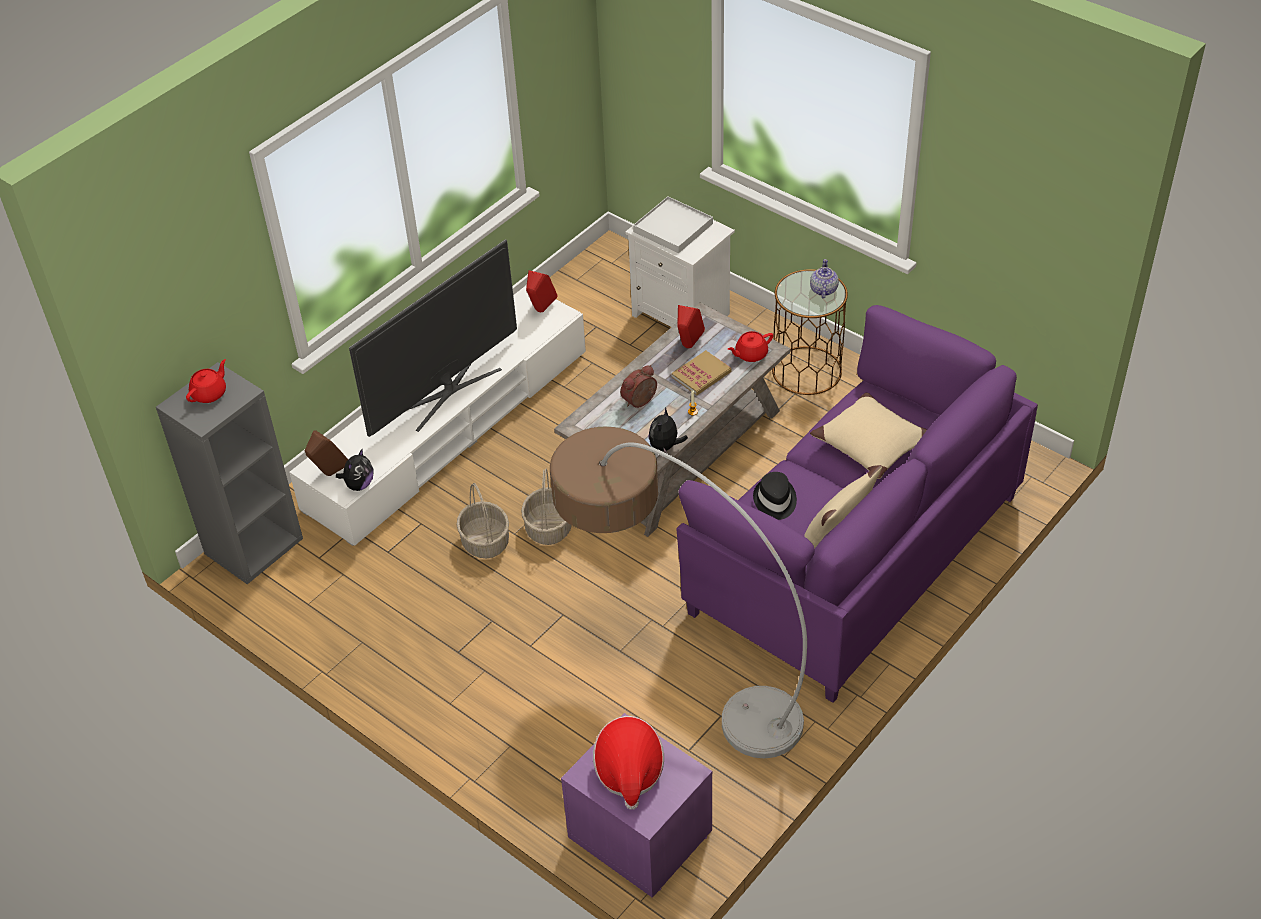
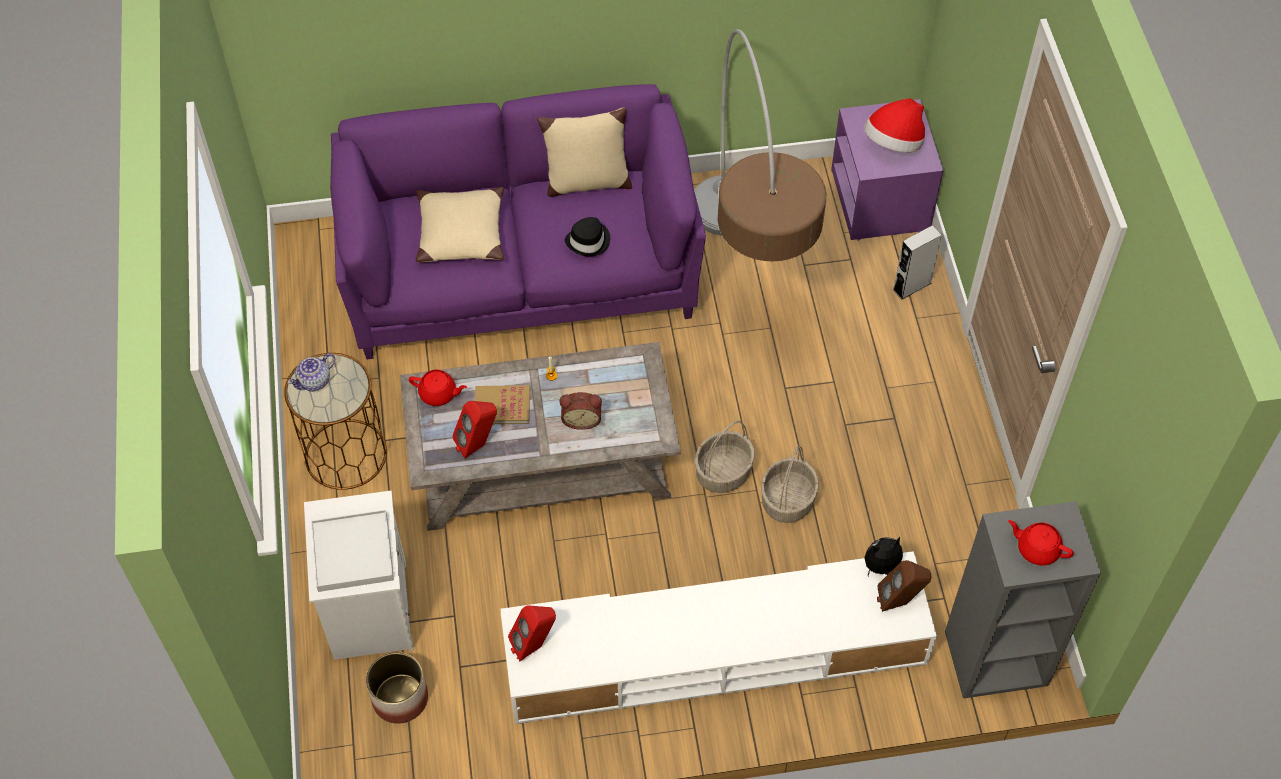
camera: 140 degrees left, 10 degrees up
red teapot [186,359,226,403] -> red teapot turned 45 degrees clockwise [1008,520,1074,566]
television [349,239,517,437] -> none
plush toy [649,407,688,453] -> none
none -> planter [366,652,428,724]
none -> grey speaker [893,225,942,300]

